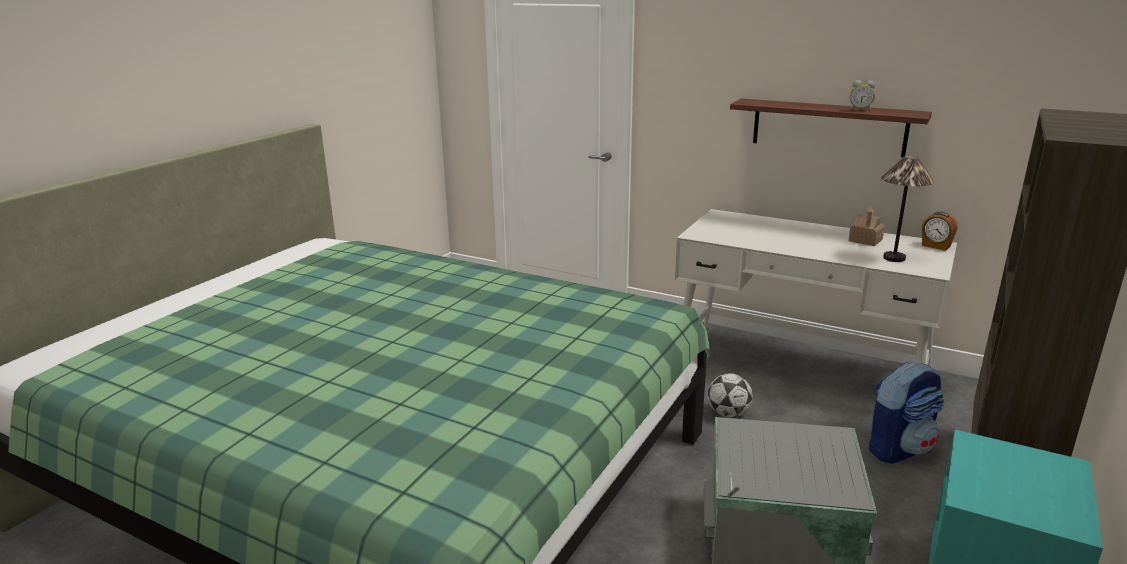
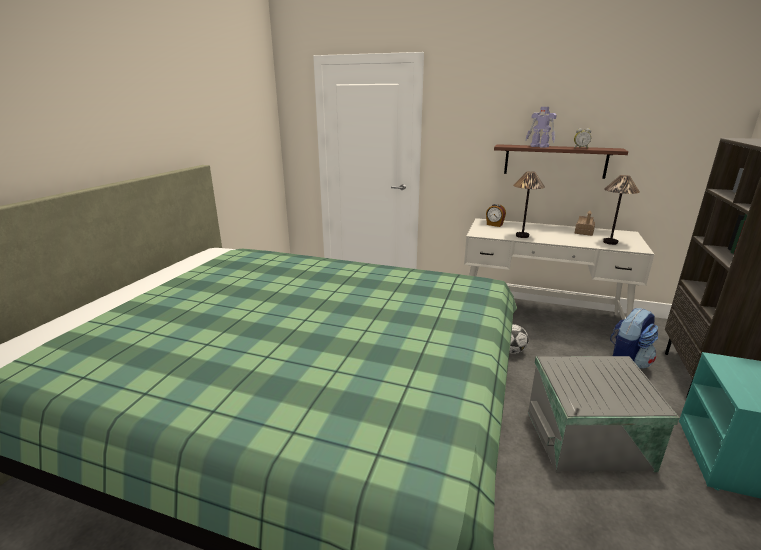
camera: 10 degrees left, 0 degrees up
alarm clock [922,211,958,251] -> alarm clock moved to [486,204,506,227]
none -> table lamp [513,171,545,238]
none -> toy robot [525,107,557,148]

